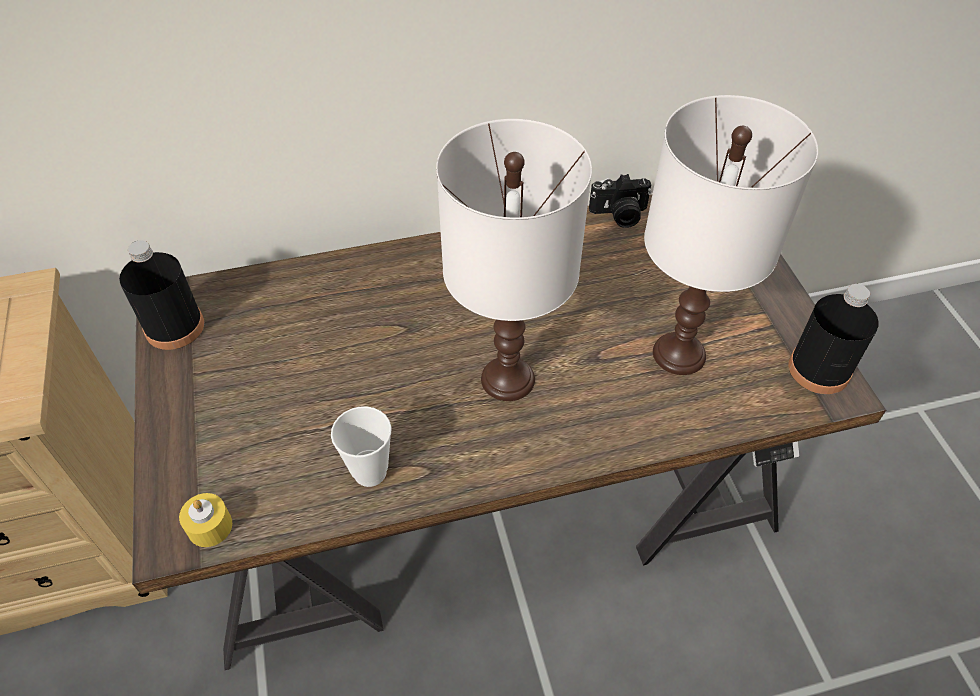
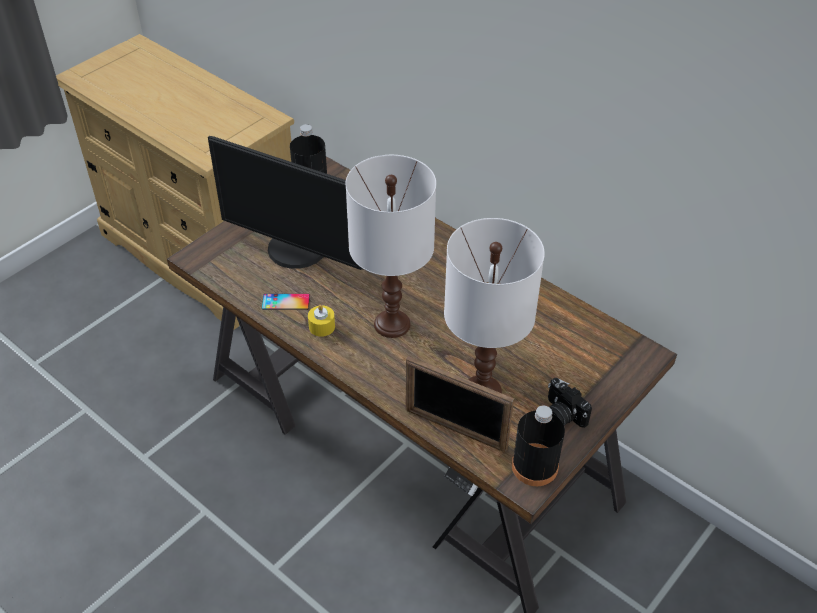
camera: 55 degrees right, 5 degrees down
yellow candle [179,493,232,547] -> yellow candle moved to [308,305,335,337]
cup [331,406,391,487] -> phone [262,294,310,310]
camera [589,174,652,228] -> camera moved to [548,378,592,428]
none -> monitor [208,136,364,270]
none -> picture frame [406,356,514,452]

